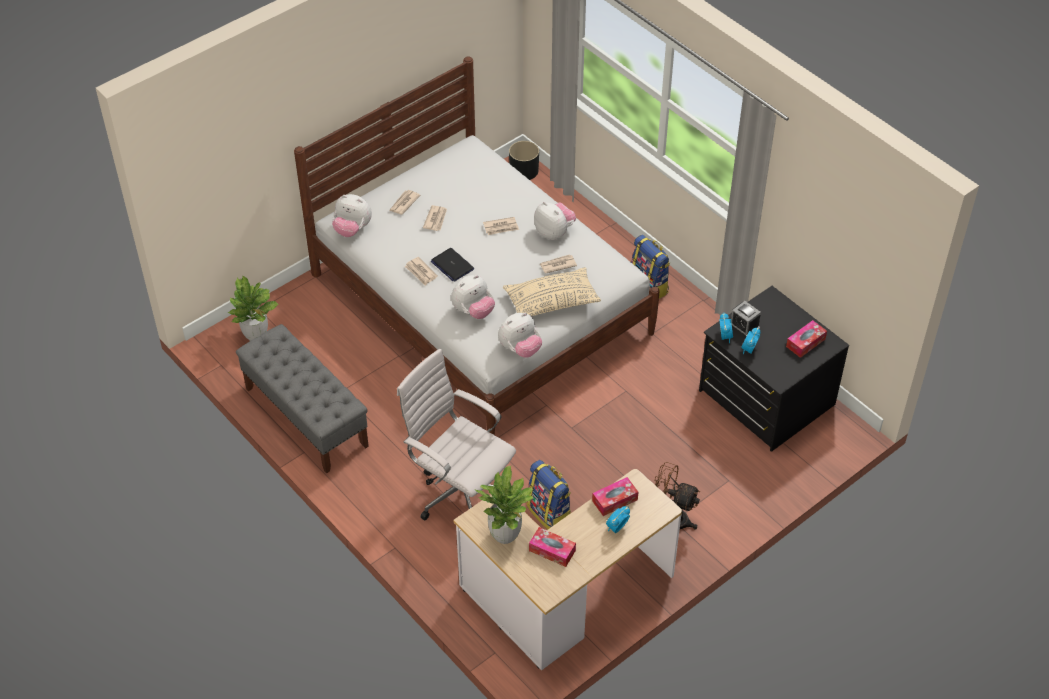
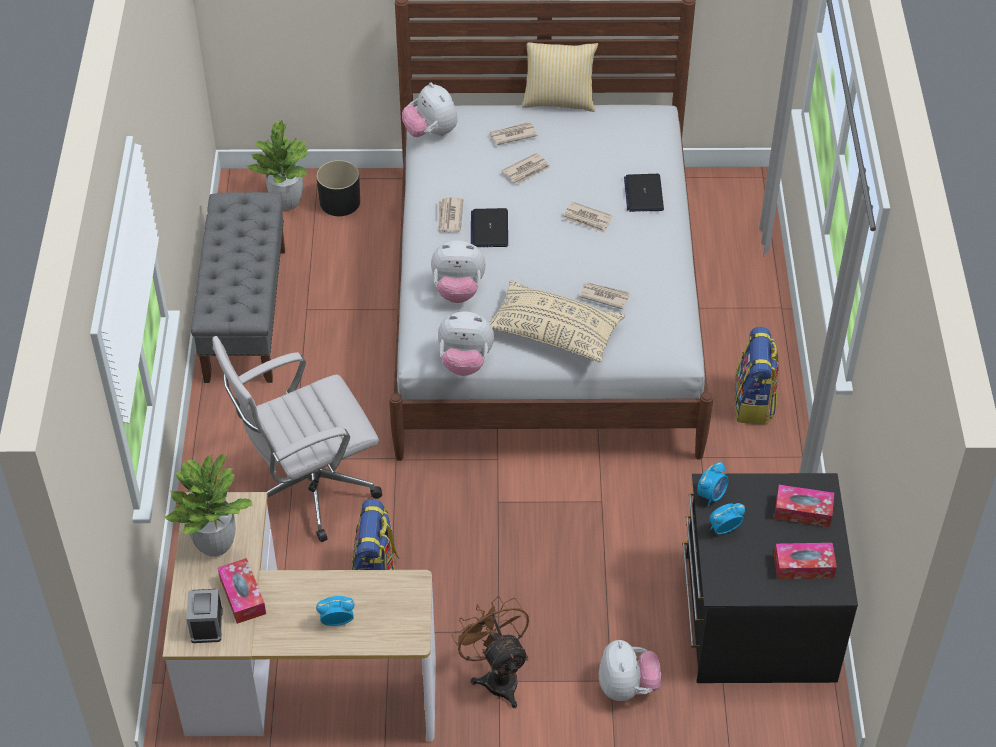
camera: 40 degrees right, 0 degrees up
white office chair [397,349,516,521] -> white office chair turned 105 degrees counterclockwise [212,336,382,542]
black planter [509,141,539,180] -> black planter moved to [316,160,360,216]
plush toy [534,202,576,240] -> plush toy moved to [599,640,661,701]
tissue box [592,477,638,516] -> tissue box moved to [774,485,834,527]
alarm clock [731,301,761,337] -> alarm clock moved to [186,589,223,643]
none -> pillow [522,42,598,112]
none -> laptop [624,174,664,212]

